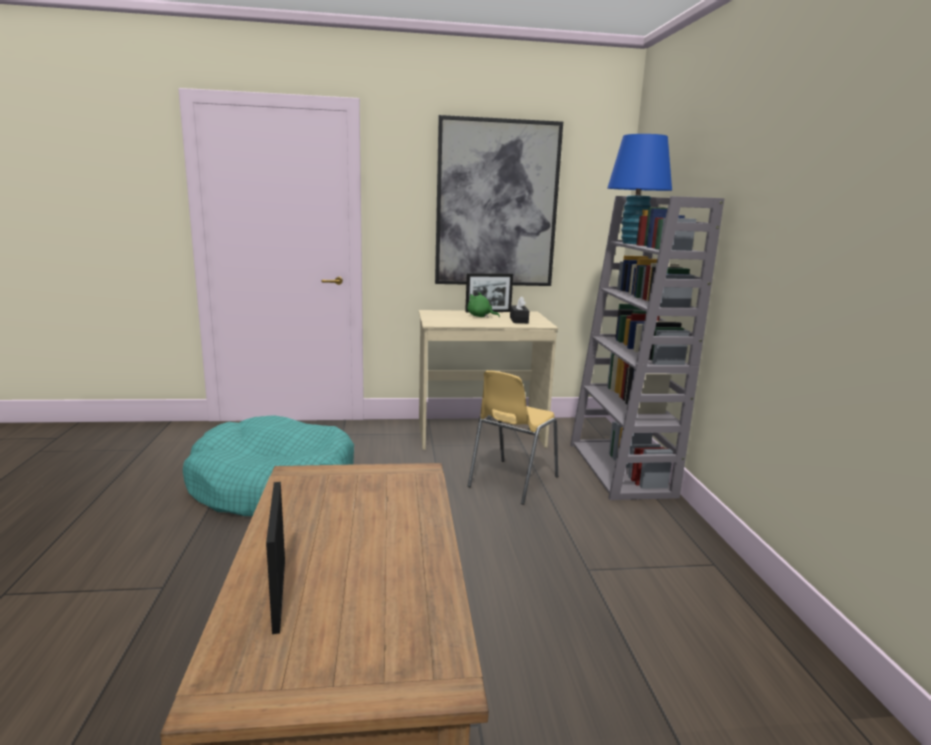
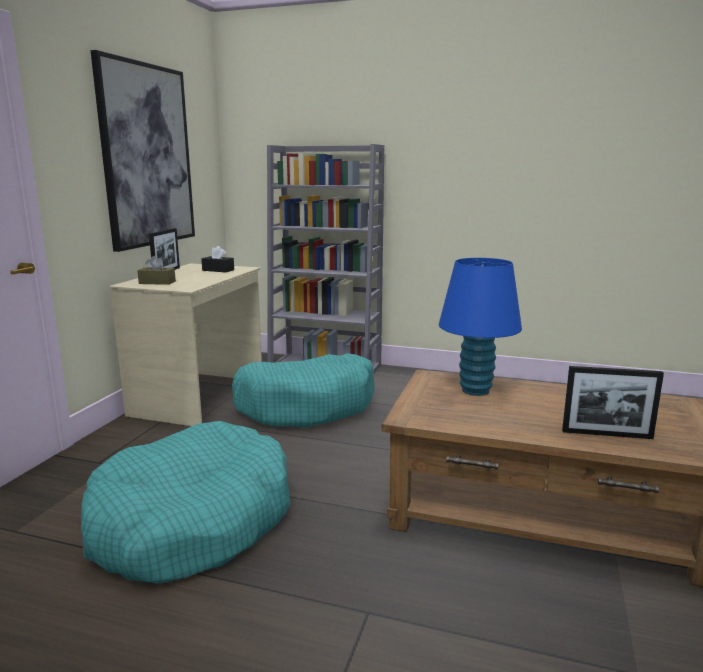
camera: 65 degrees left, 0 degrees up
green plush toy [467,292,500,318] -> none
yellow chair [468,370,558,505] -> turquoise dog bed [232,353,374,428]
blue table lamp [607,134,672,244] -> blue table lamp moved to [439,258,522,396]
none -> brown tissue box [137,256,176,285]

